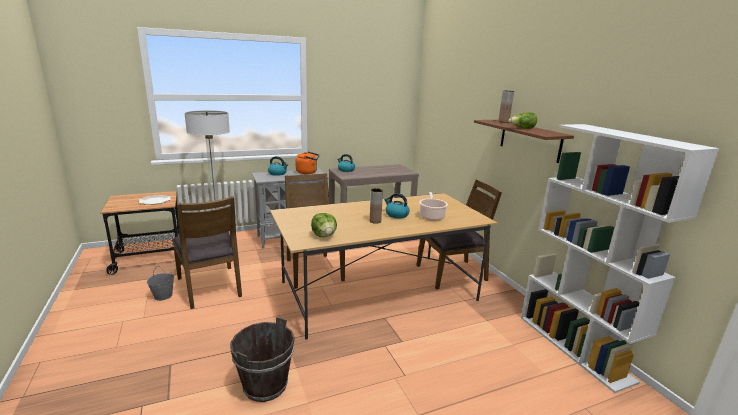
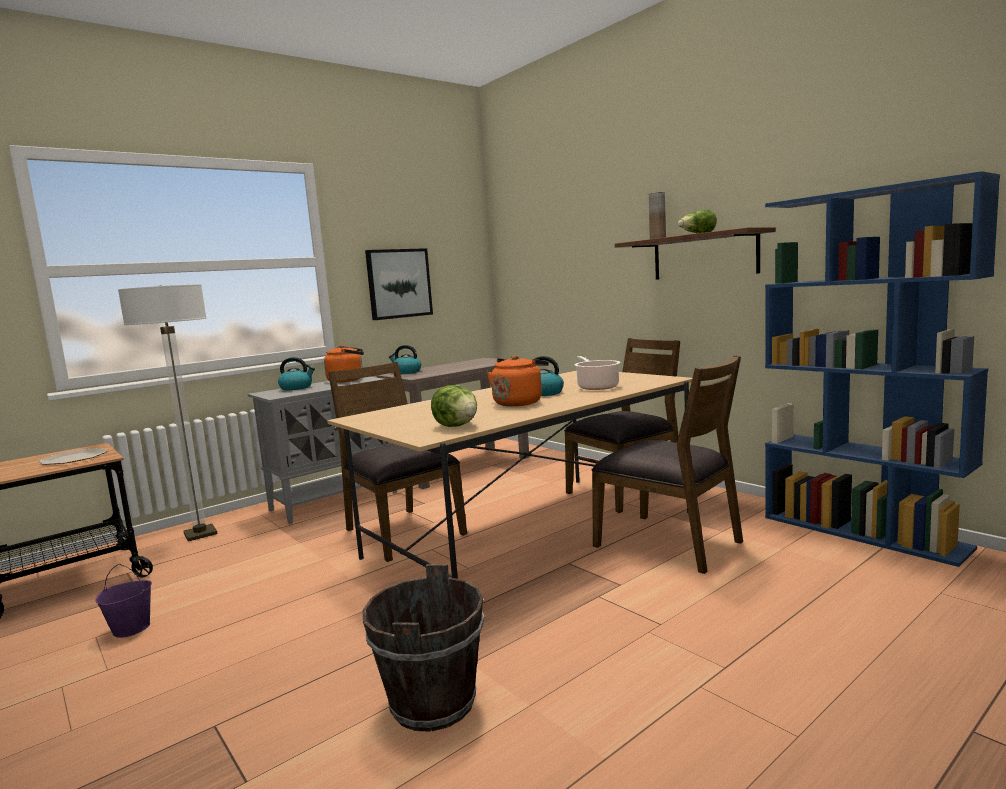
camera: 15 degrees left, 10 degrees down
grey bucket [147,266,174,301] -> purple bucket [95,564,152,638]
brown chair [172,196,242,309] -> brown chair moved to [592,355,743,574]
brown vase [370,188,383,224] -> orange kettle [487,356,549,407]
white bookcase [521,124,720,393] -> blue bookcase [765,171,1000,567]
none -> picture [365,248,433,320]

